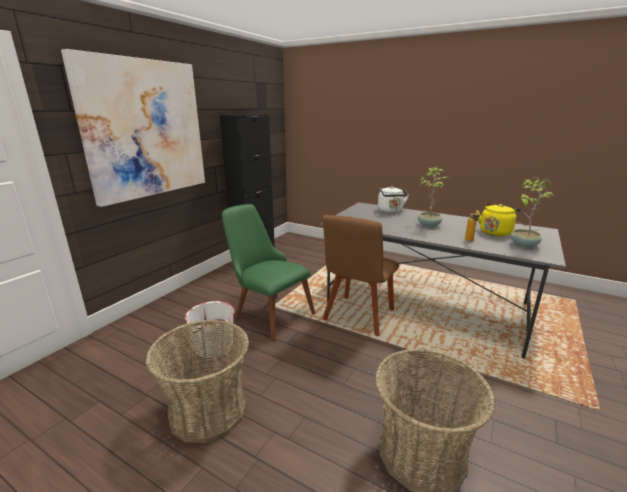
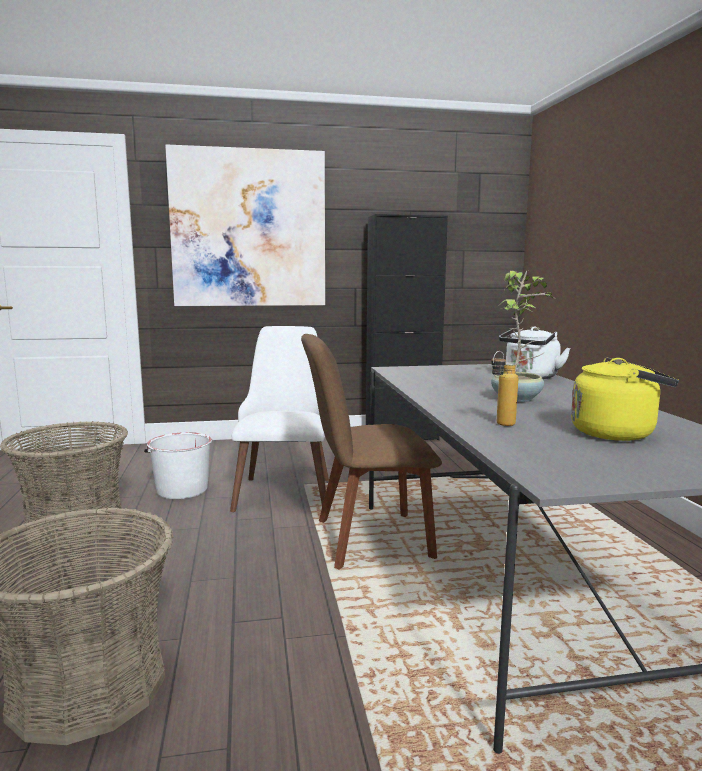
camera: 50 degrees right, 10 degrees down
green chair [222,204,315,341] -> white chair [230,326,329,512]
potted plant [511,177,554,248] -> none

